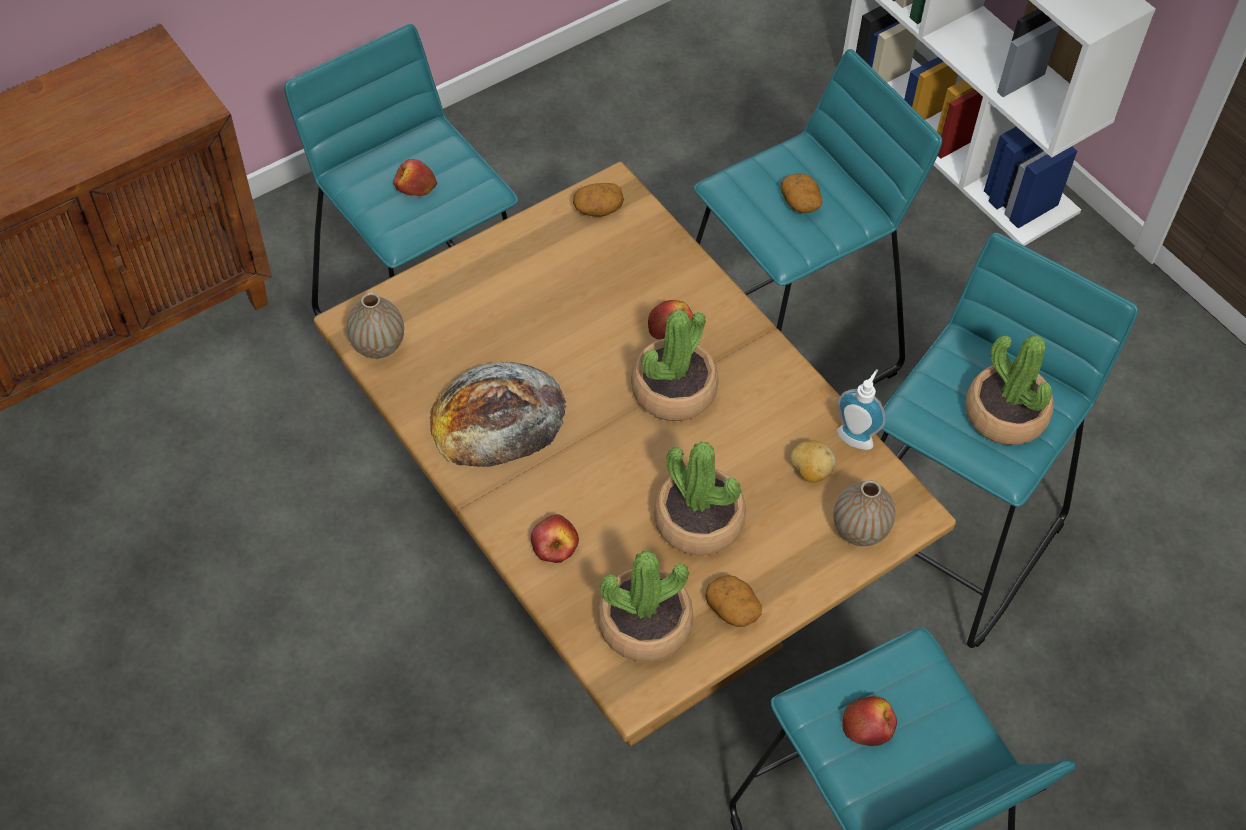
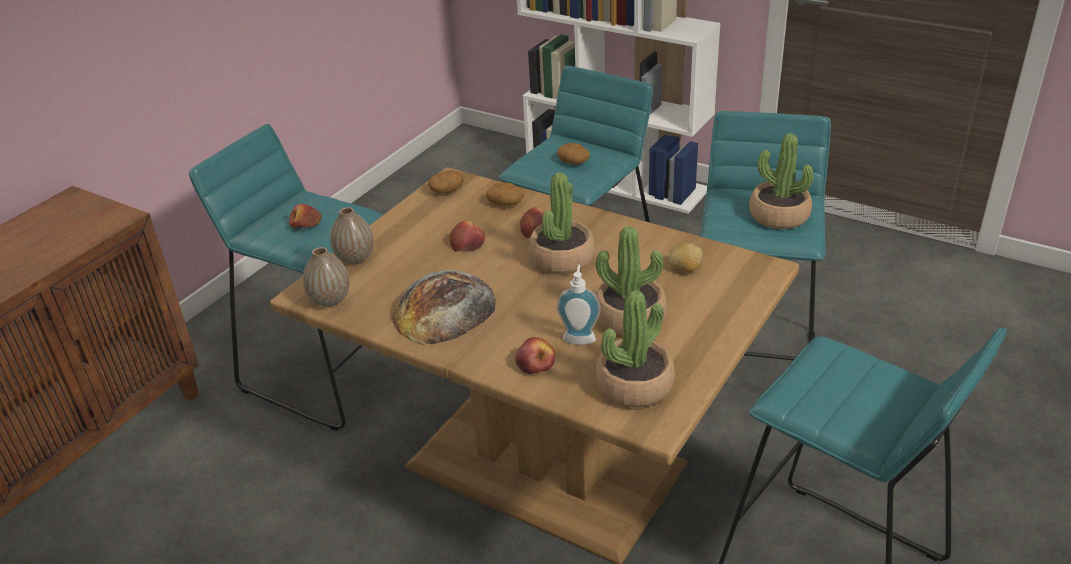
camera: 20 degrees left, 20 degrees down
potato [705,575,762,627] -> potato moved to [486,182,525,206]
vase [834,480,895,546] -> vase moved to [330,207,374,264]
soap dispenser [837,369,886,450] -> soap dispenser moved to [557,265,601,345]
apple [842,696,897,746] -> apple moved to [449,221,485,252]

